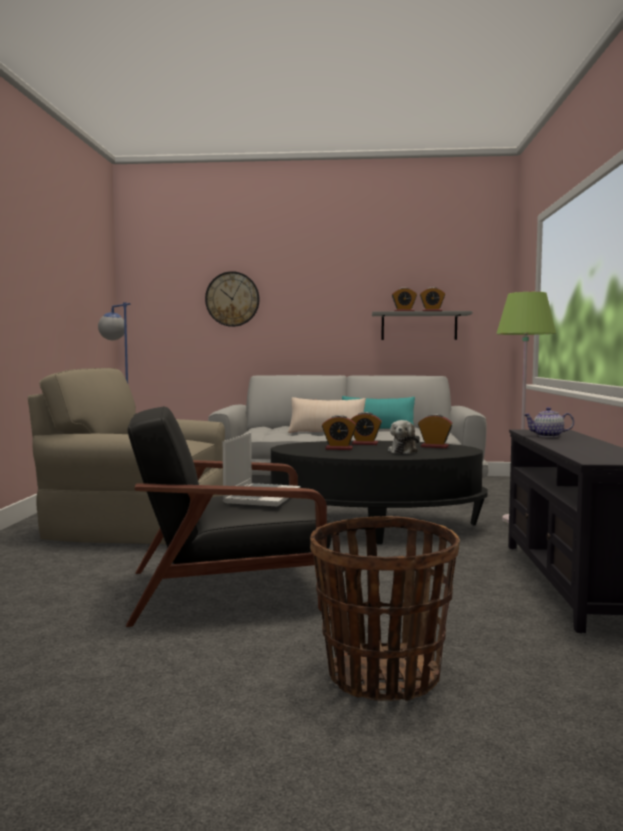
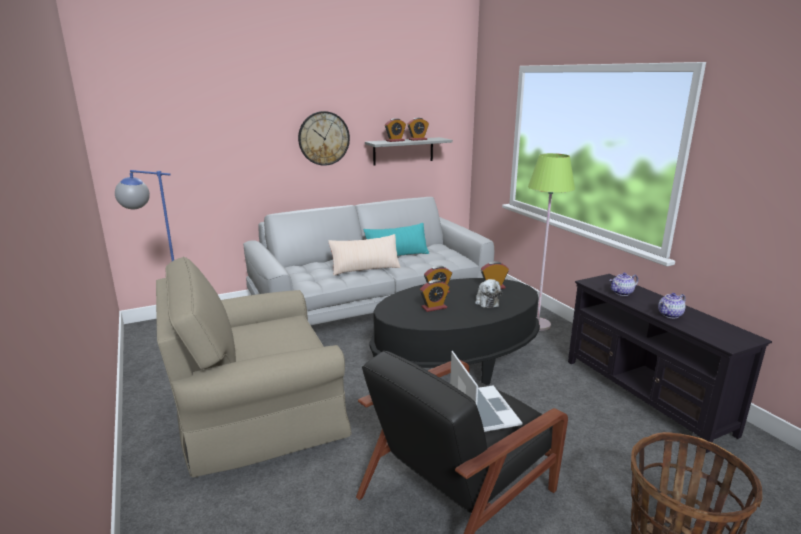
camera: 30 degrees left, 15 degrees up
wall clock [205,271,259,327] -> wall clock moved to [298,111,350,166]
none -> teapot [658,293,686,318]

